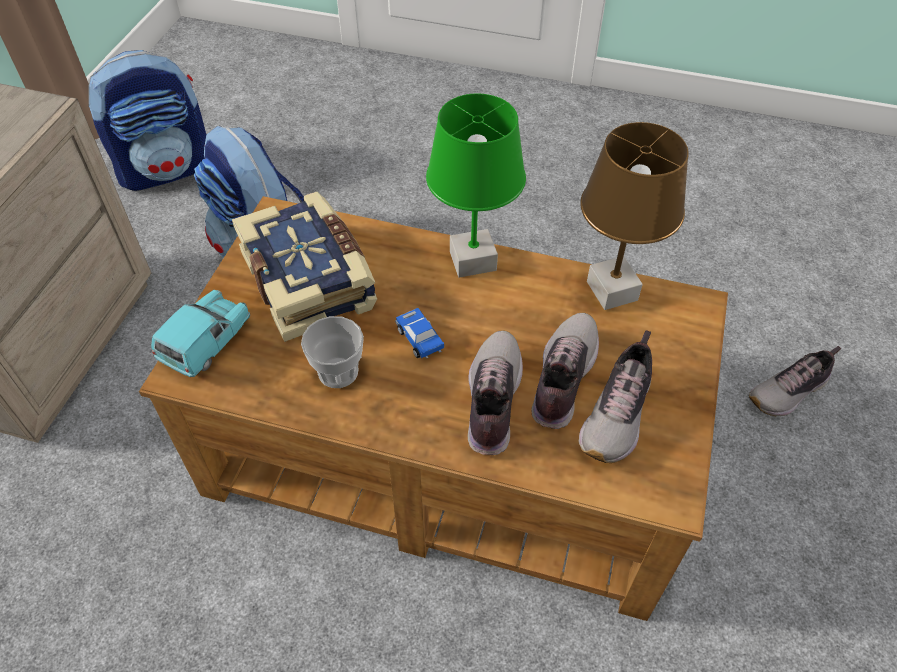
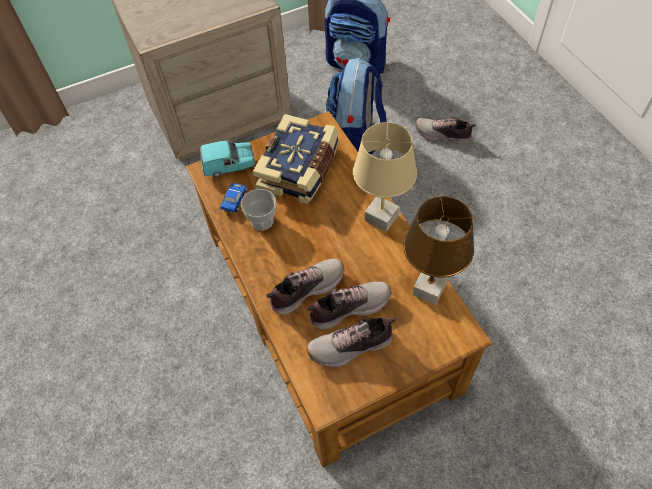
camera: 50 degrees right, 5 degrees up
toy car [395,308,444,358] -> toy car moved to [220,183,247,213]
green table lamp [426,94,526,278] -> beige table lamp [353,122,417,232]
shoe [749,346,841,416] -> shoe moved to [416,117,476,144]

